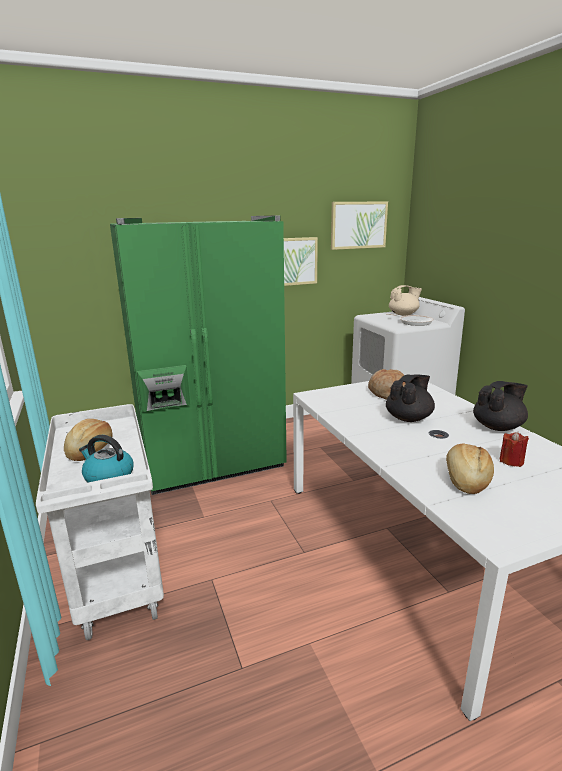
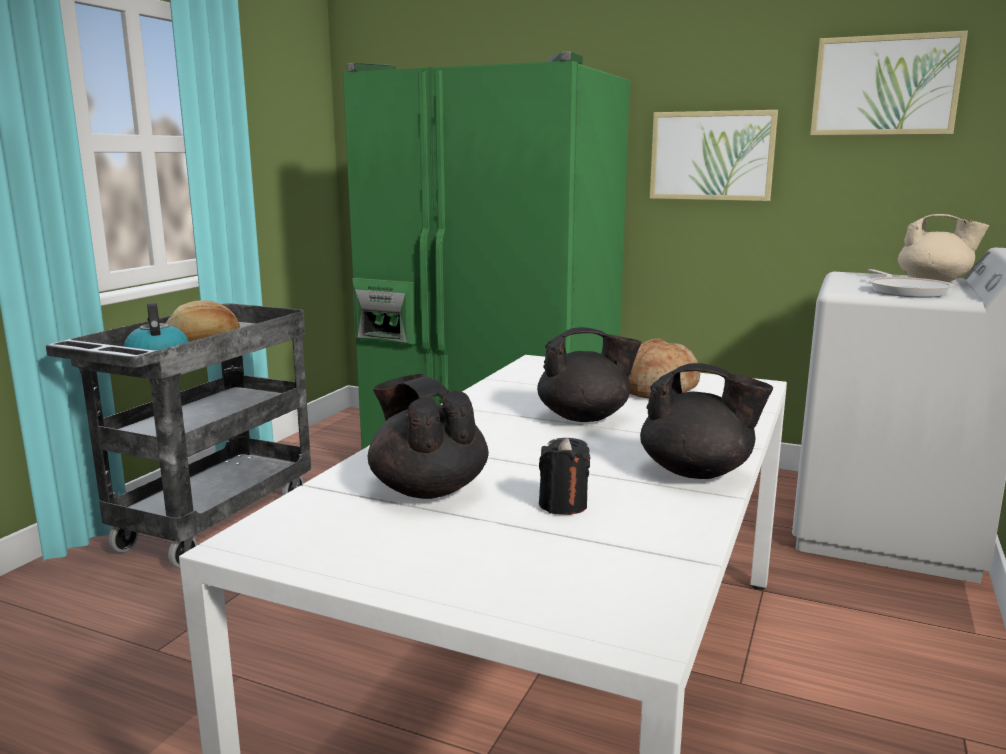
camera: 45 degrees right, 5 degrees down
white cart [36,404,164,640] -> black cart [46,303,311,568]
bread [446,443,494,494] -> black teapot [368,374,489,499]
red candle [500,432,529,467] -> black candle [539,438,590,515]

